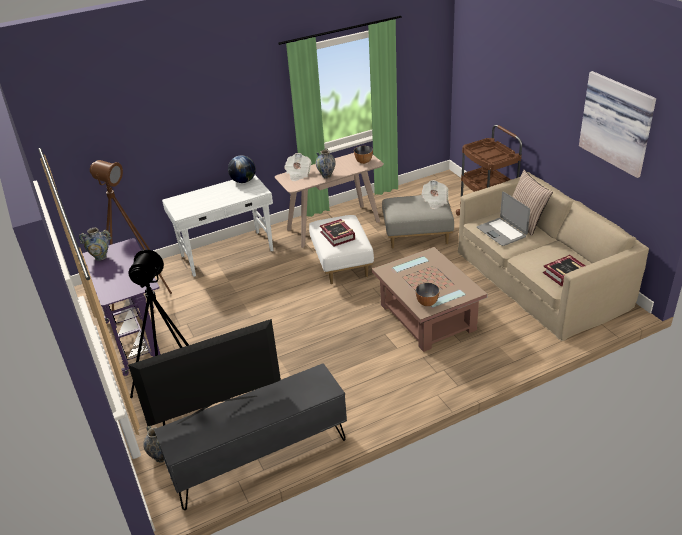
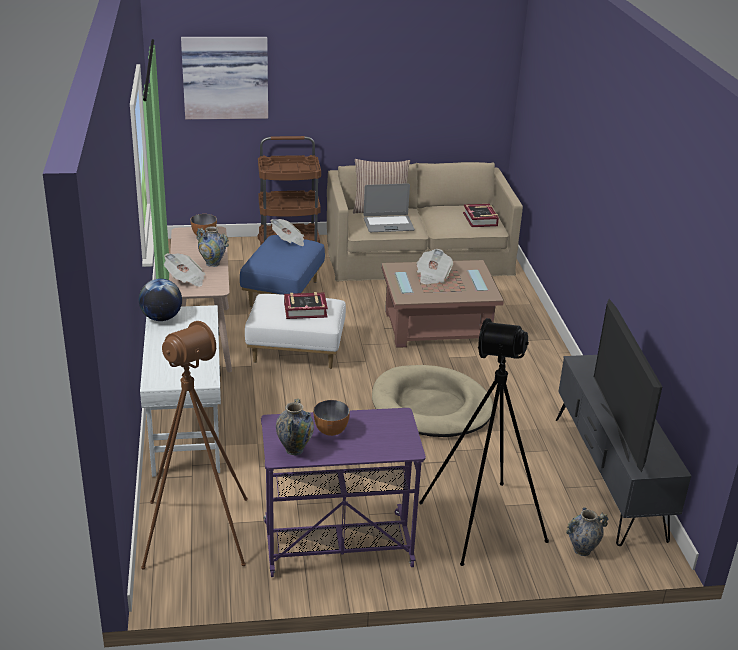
camera: 75 degrees left, 5 degrees down
grey ottoman [382,195,454,249] -> blue ottoman [240,235,325,307]
bowl [415,283,440,306] -> bowl moved to [313,400,350,436]
picture [579,71,656,178] -> picture moved to [181,37,268,119]
none -> beige dog bed [372,365,493,437]
none -> newspaper [416,249,453,284]

